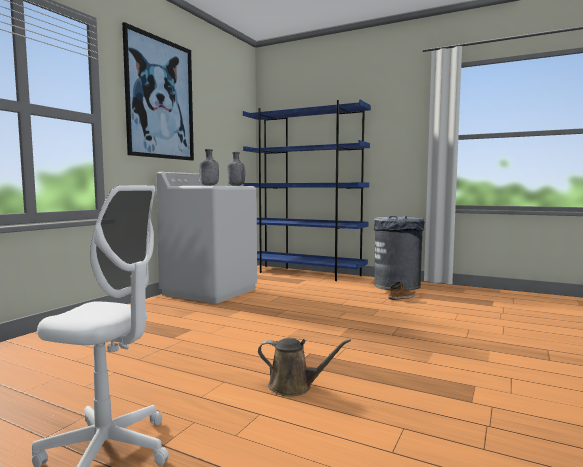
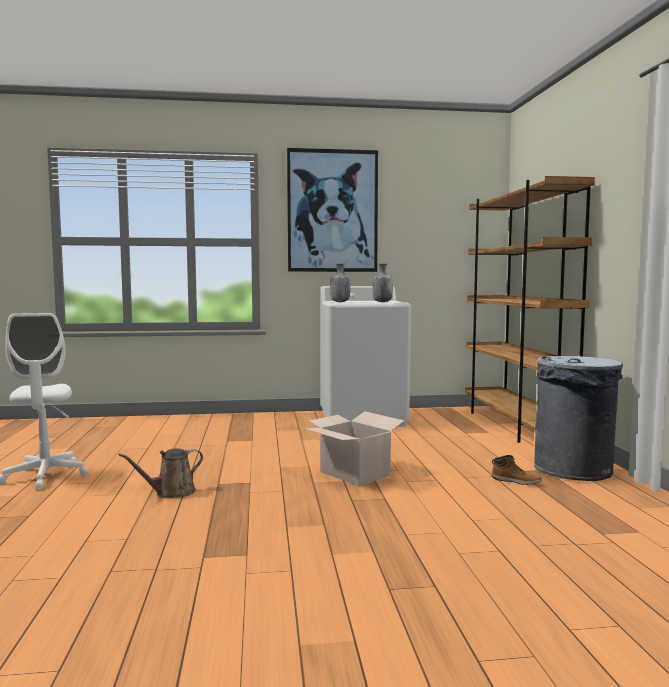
camera: 55 degrees right, 0 degrees up
blue bookcase [243,99,371,281] -> brown bookcase [465,176,595,443]
brown watering can [258,338,351,397] -> brown watering can turned 75 degrees clockwise [119,448,203,498]
none -> cardboard box [304,411,405,486]

